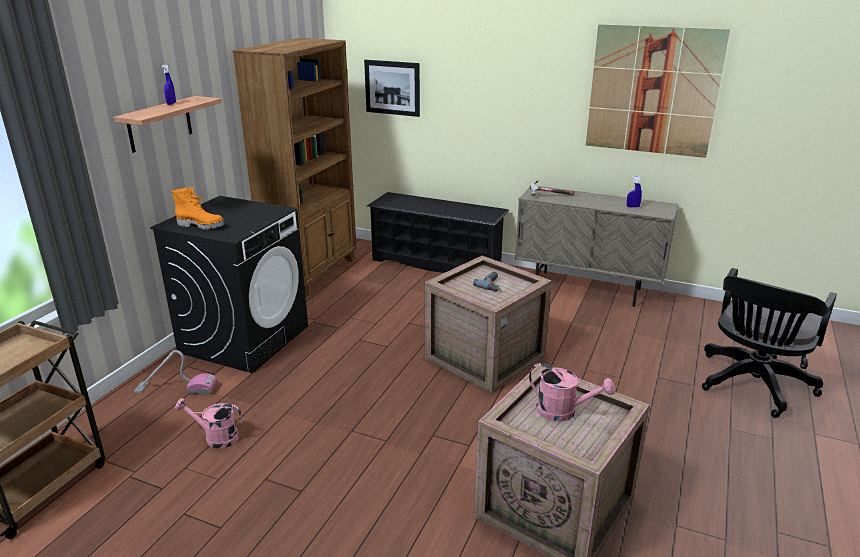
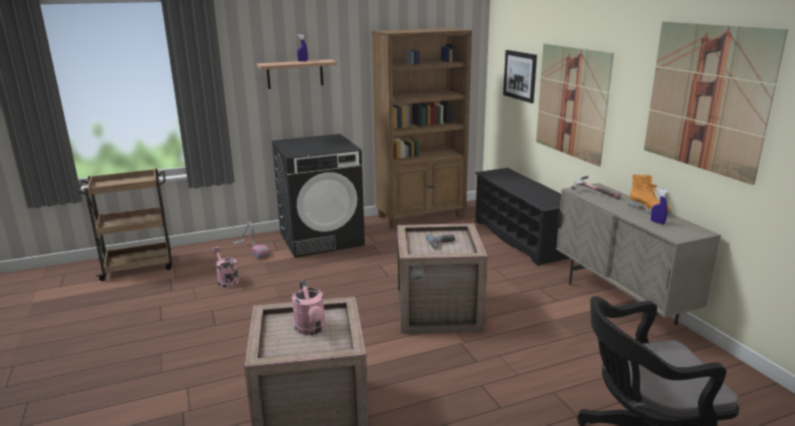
camera: 45 degrees right, 5 degrees down
orange boot [171,187,225,230] -> orange boot moved to [629,174,671,215]
none -> picture [536,44,614,167]

